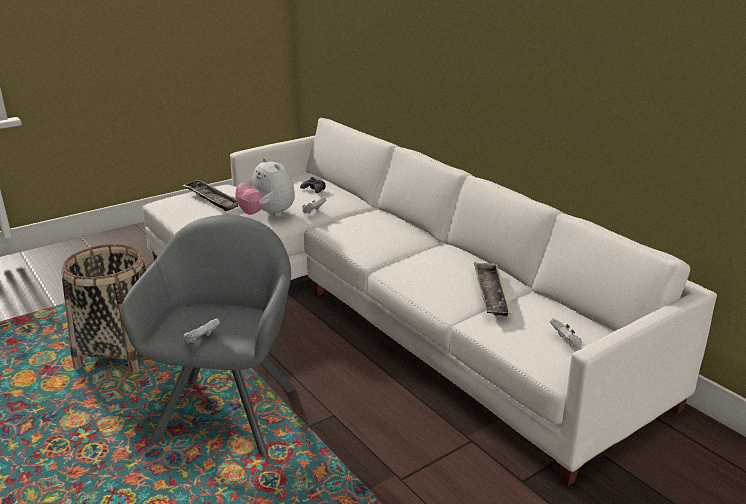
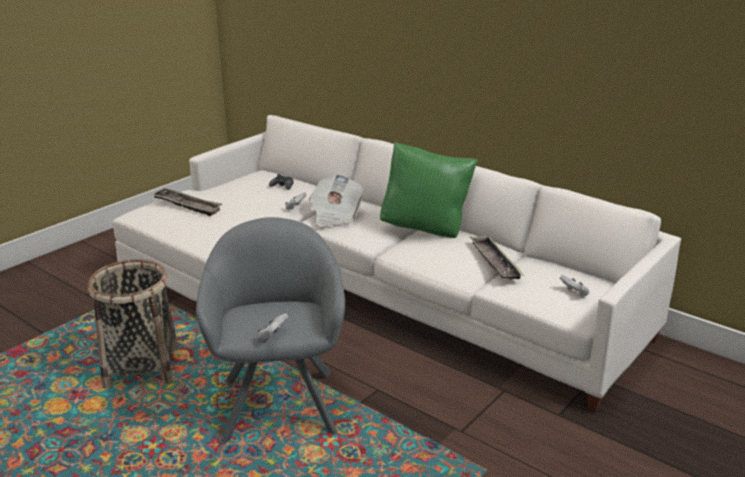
camera: 15 degrees left, 0 degrees up
plush toy [236,158,295,217] -> none
none -> newspaper [309,174,365,227]
none -> green pillow [380,141,478,238]

